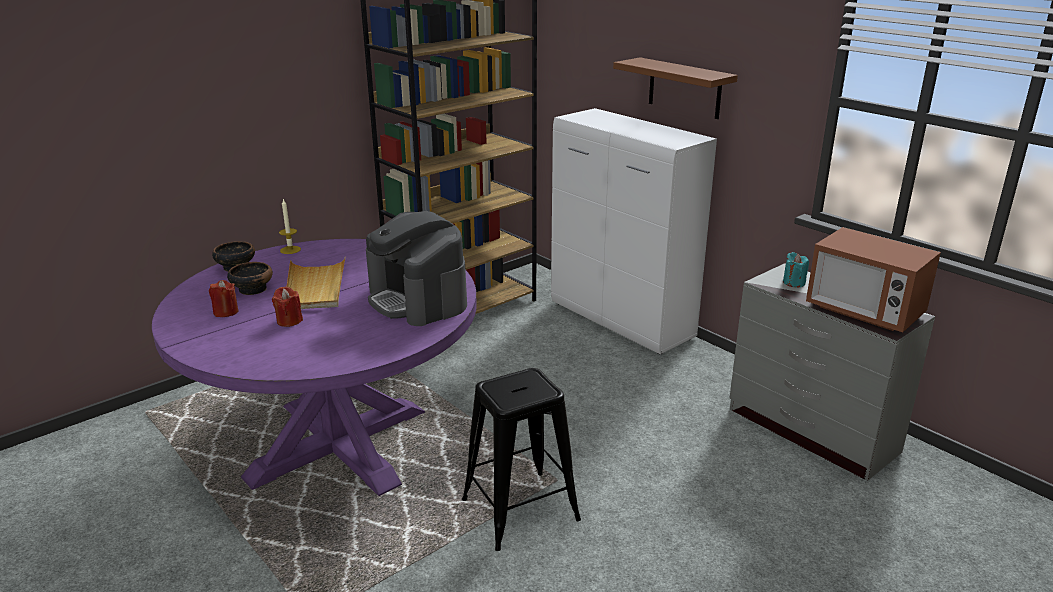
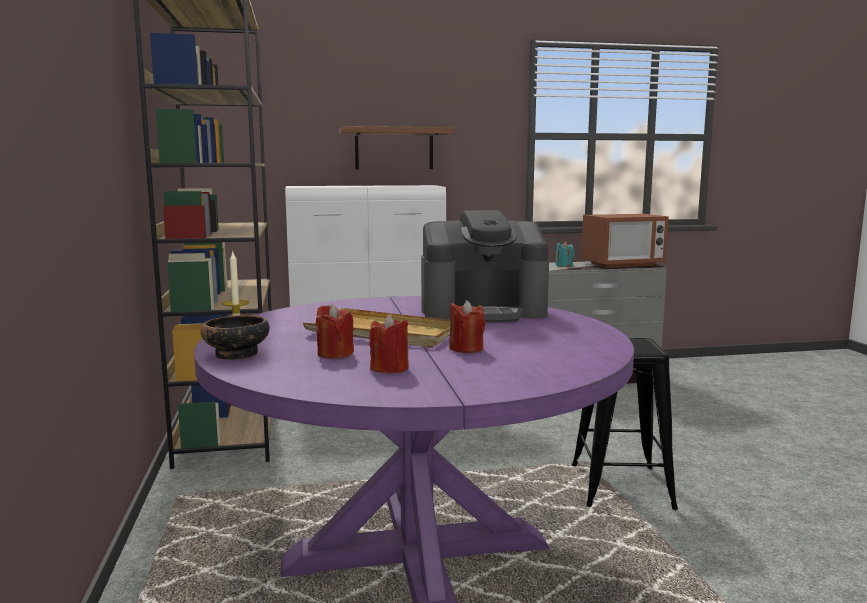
camera: 60 degrees left, 15 degrees down
bowl [227,262,273,295] -> red candle [316,304,354,359]

